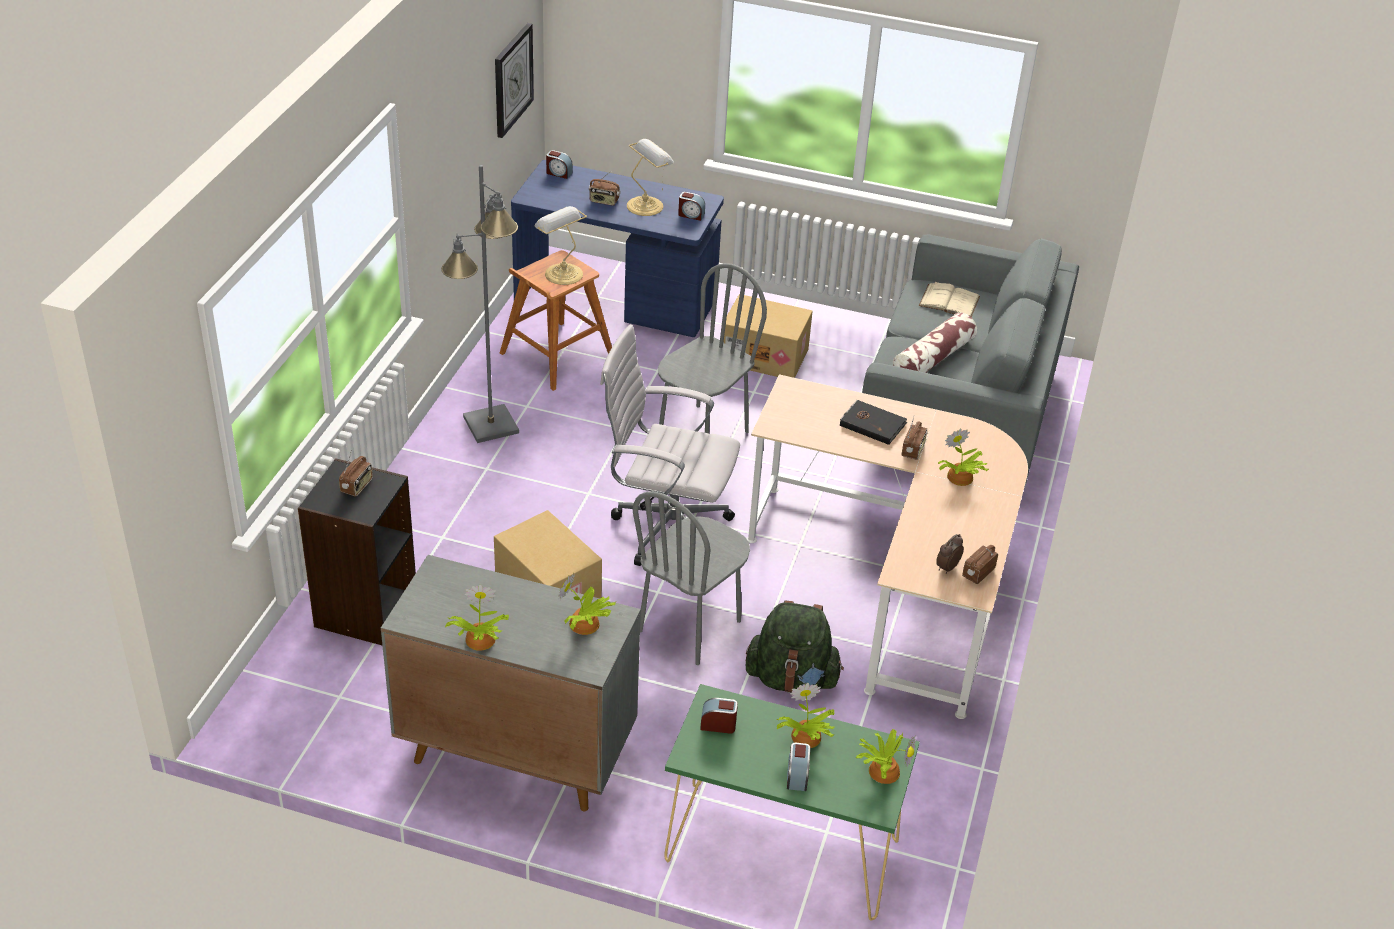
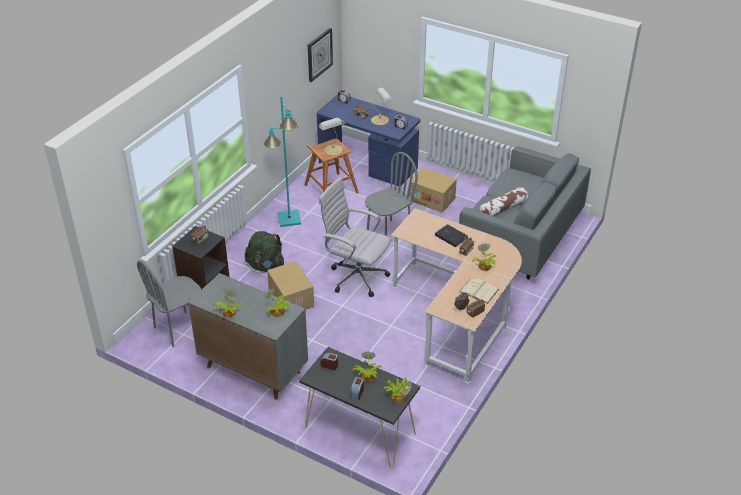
camera: 15 degrees right, 0 degrees up
grey floor lamp [441,165,519,443] -> turquoise floor lamp [264,96,301,227]
grey chair [633,491,750,665] -> grey chair moved to [137,261,201,347]
green console table [664,684,920,921] -> black console table [299,347,420,467]
green backpack [746,601,844,693] -> green backpack moved to [245,231,284,272]
beige book [919,282,980,318] -> beige book moved to [459,278,499,304]

